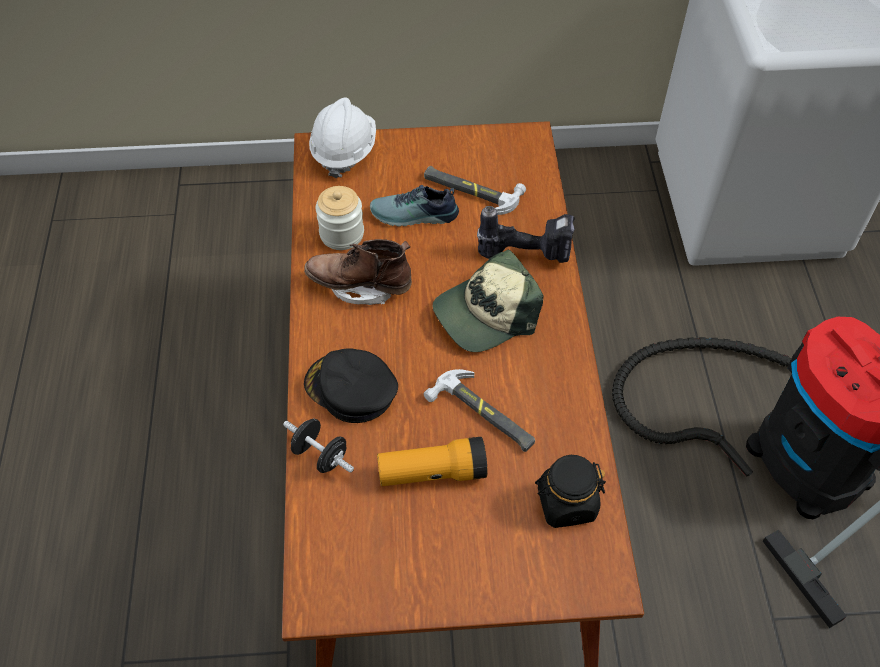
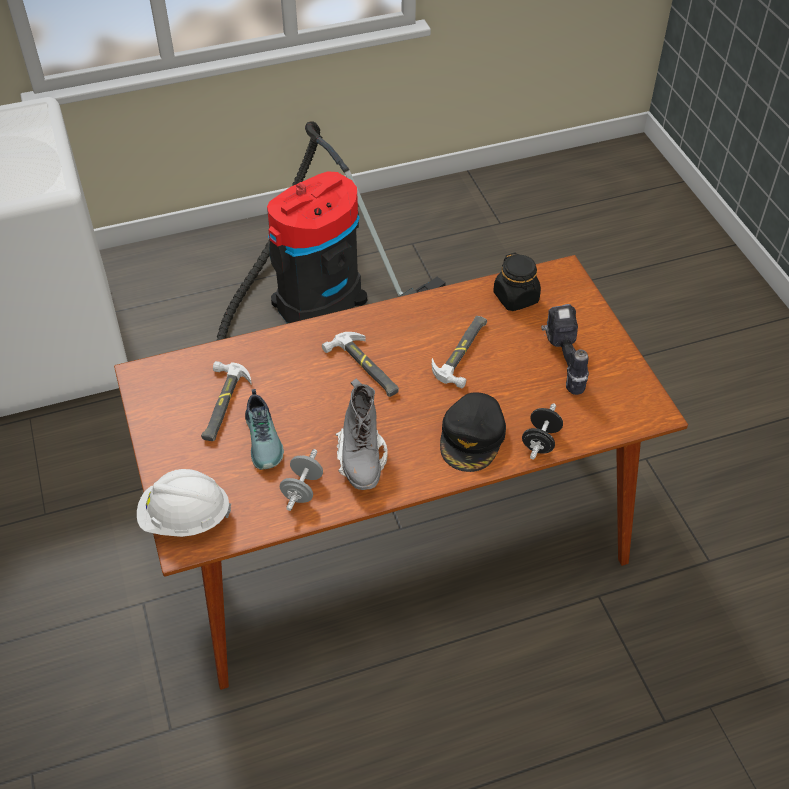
camera: 105 degrees left, 5 degrees down
brown boot [304,239,412,305] -> grey boot [336,379,388,490]
jar [316,186,364,250] -> grey dumbbell [280,449,323,511]
flashlight [377,437,488,486] -> none
cap [433,250,543,352] -> hammer [322,332,399,397]
power drill [477,206,575,263] -> power drill moved to [541,304,589,395]

